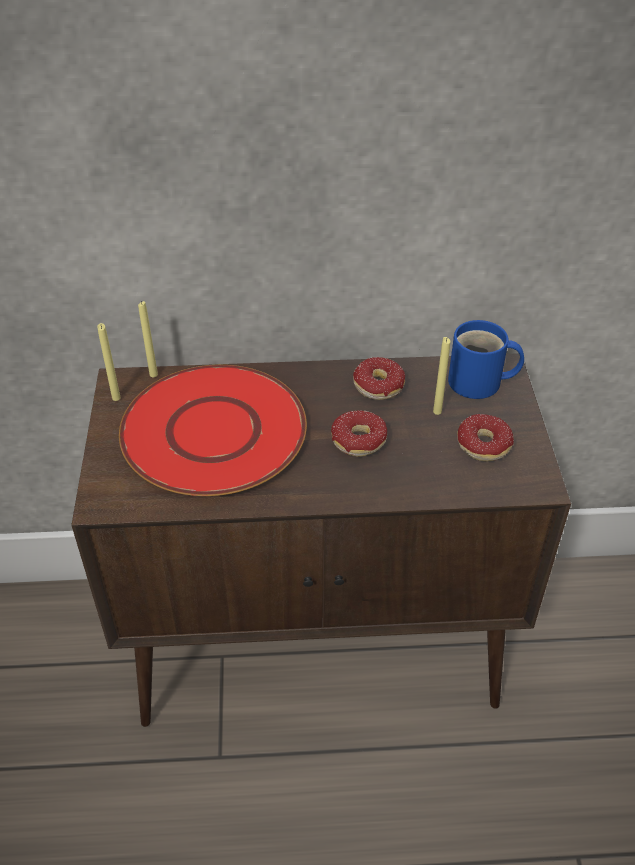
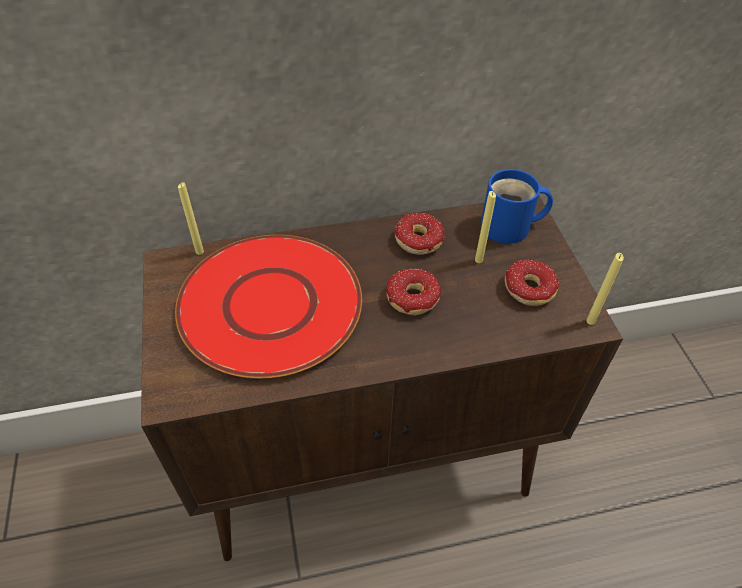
camera: 10 degrees left, 5 degrees up
yellow candle [97,323,121,401] -> yellow candle moved to [586,253,624,325]

